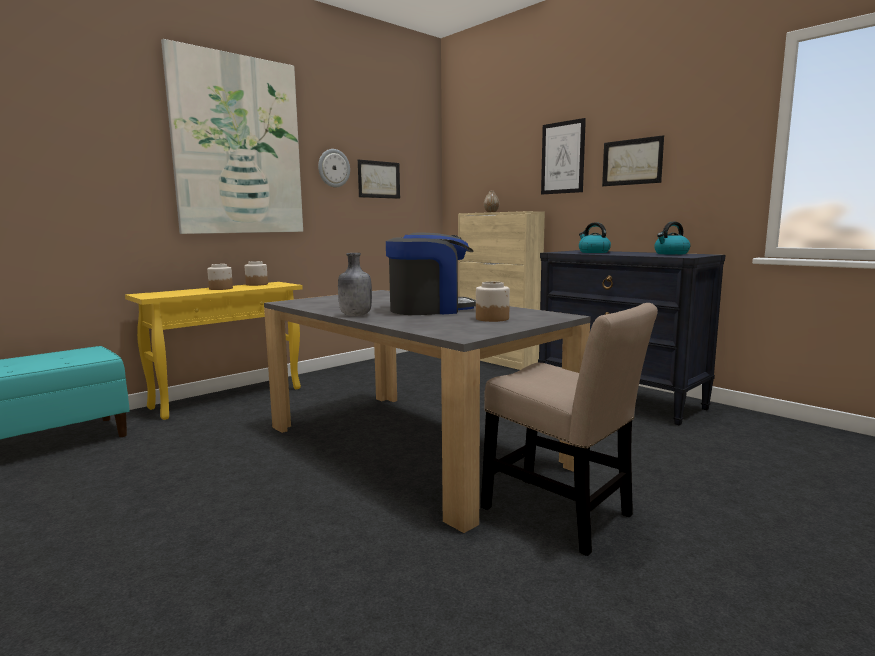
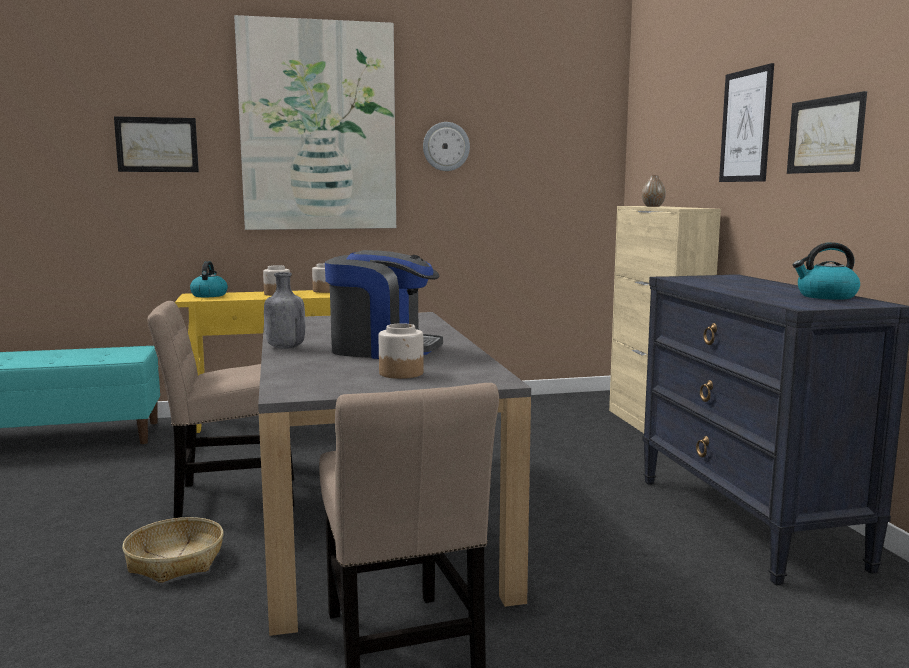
camera: 30 degrees right, 0 degrees up
picture [358,160,400,199] -> picture moved to [114,116,199,172]
kettle [579,222,611,253] -> kettle moved to [190,261,228,297]
none -> basket [122,517,224,583]
none -> beige chair [147,301,295,518]

